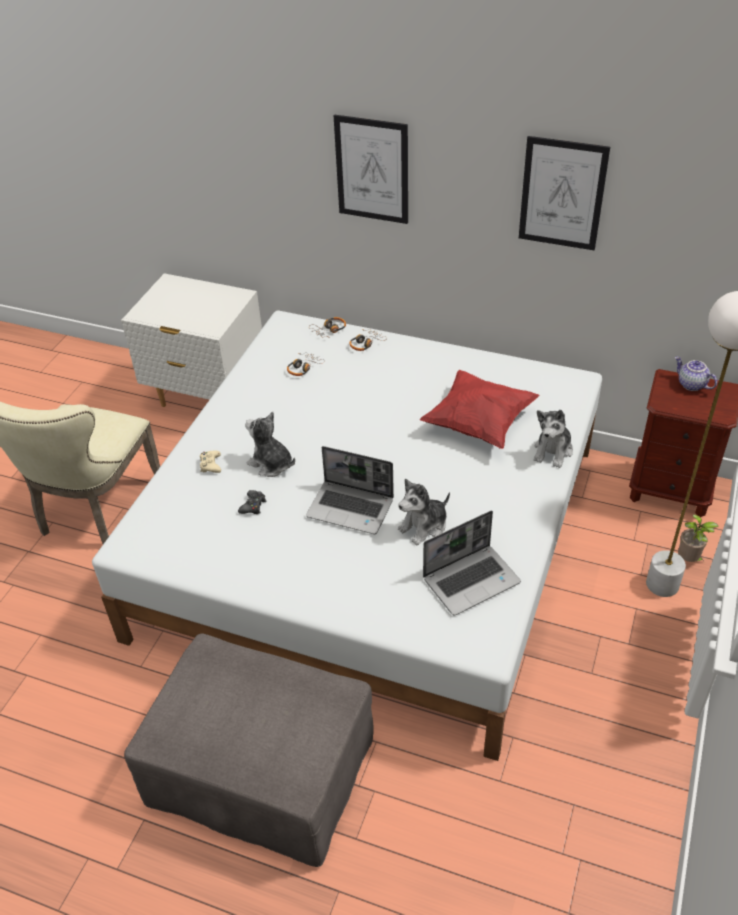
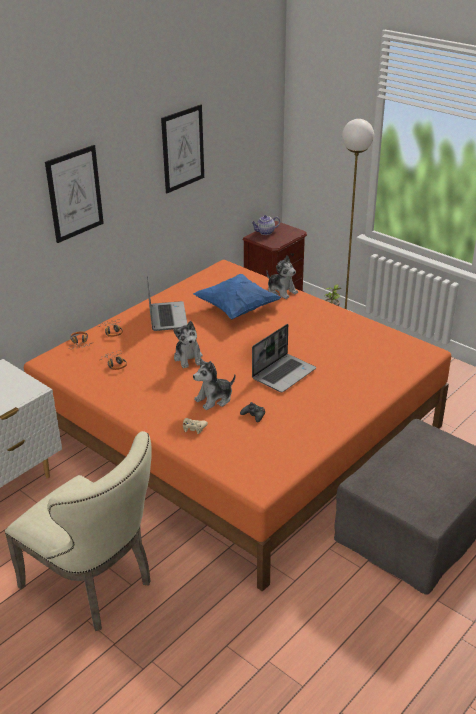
camera: 70 degrees left, 10 degrees down
white bed [92,311,602,761] -> orange bed [24,260,451,592]
plush toy [398,479,450,545] -> plush toy moved to [173,321,203,369]
red pillow [420,370,539,449] -> blue pillow [193,274,282,319]
laptop [423,511,521,616] -> laptop moved to [147,276,187,331]

